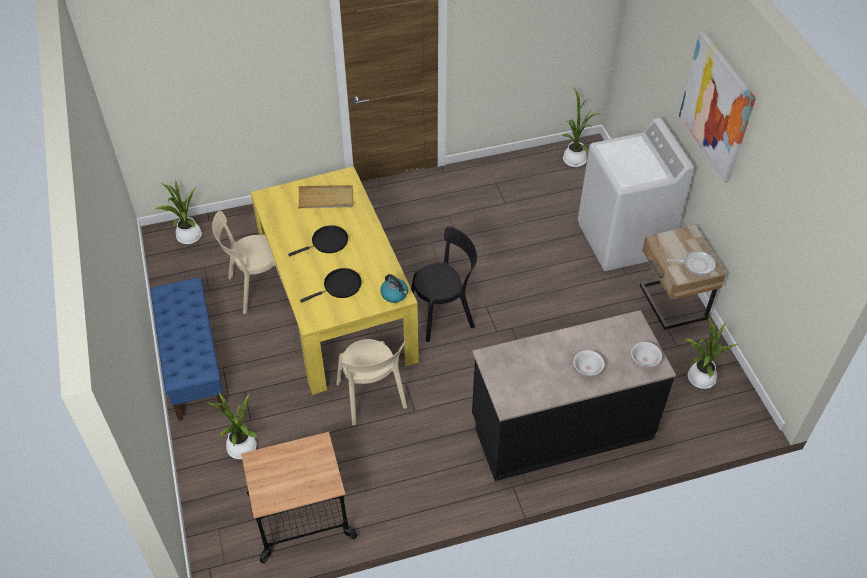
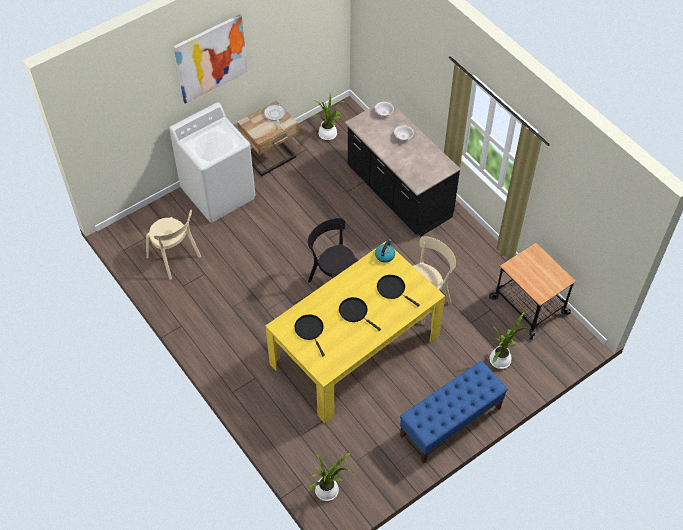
camera: 110 degrees left, 5 degrees up
beige chair [212,211,288,314] -> beige chair moved to [146,210,201,280]
beige tray [298,185,353,208] -> black frying pan [294,314,325,356]
potted plant [562,88,599,167] -> none

